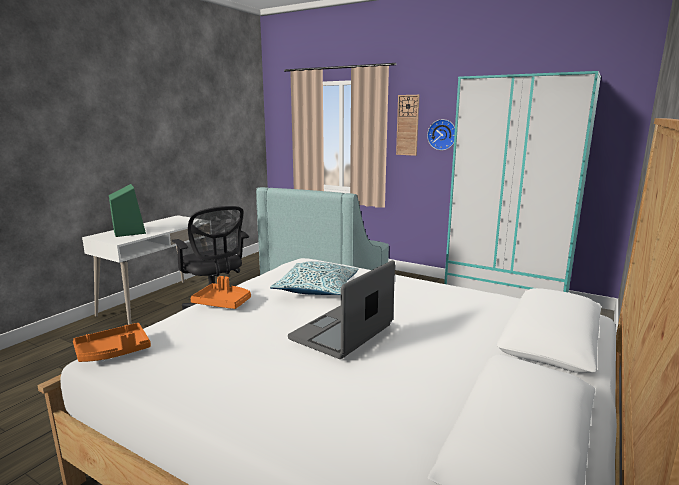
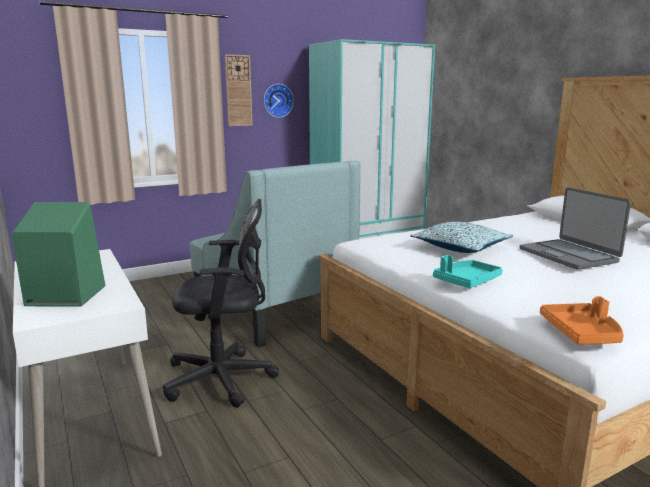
camera: 60 degrees left, 0 degrees up
orange tray [190,276,251,309] -> turquoise tray [433,255,503,288]

